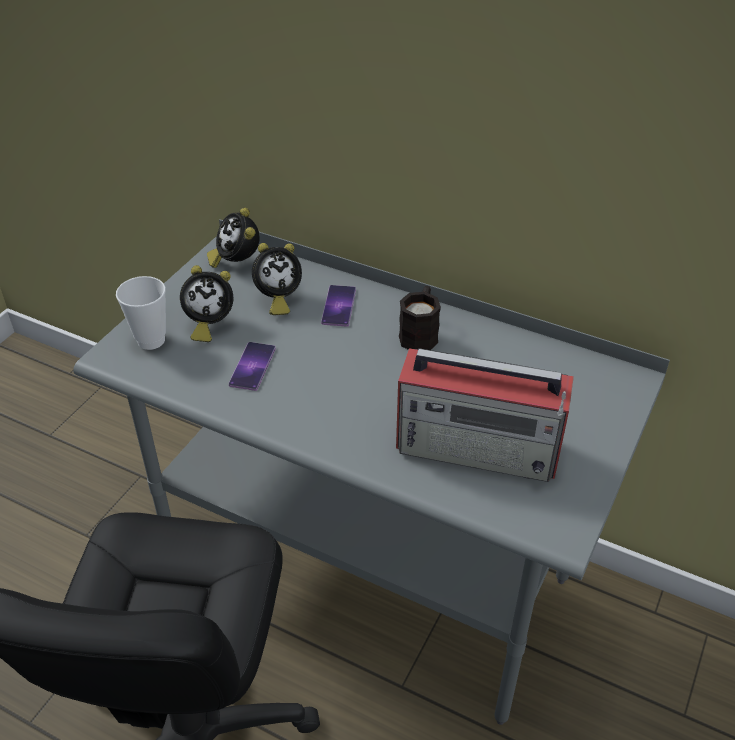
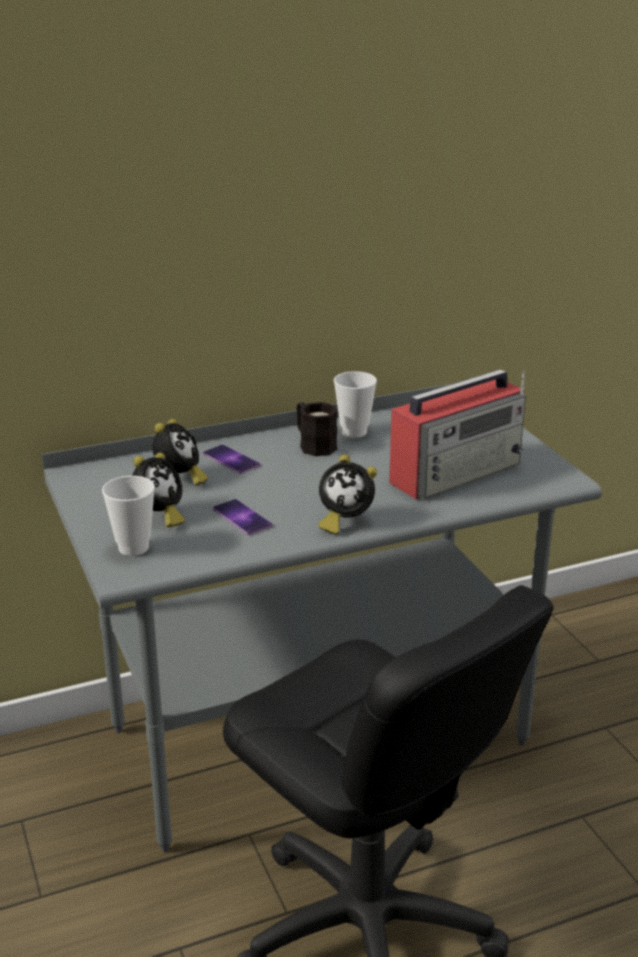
camera: 50 degrees left, 15 degrees down
alarm clock [207,208,260,268] -> alarm clock moved to [318,454,377,535]
none -> cup [334,371,377,438]

